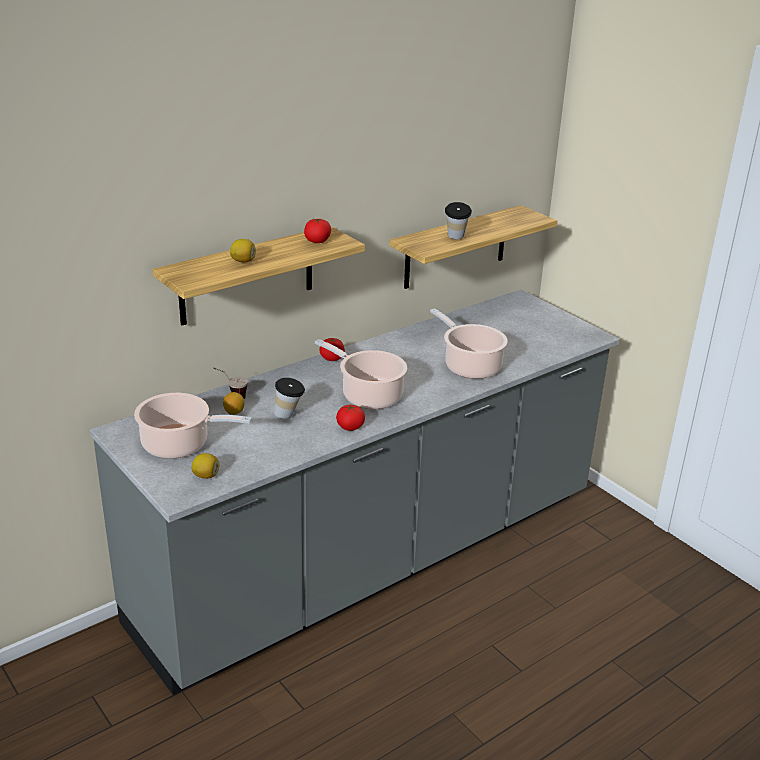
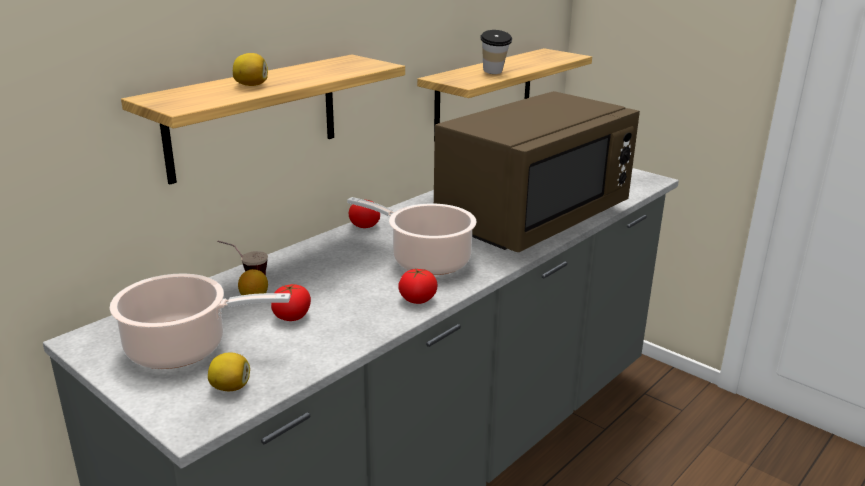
camera: 10 degrees left, 5 degrees down
cup [274,378,305,419] -> none
tomato [304,219,331,243] -> tomato moved to [271,284,311,321]
cooking pot [430,308,508,379] -> brown microwave [434,91,640,252]

